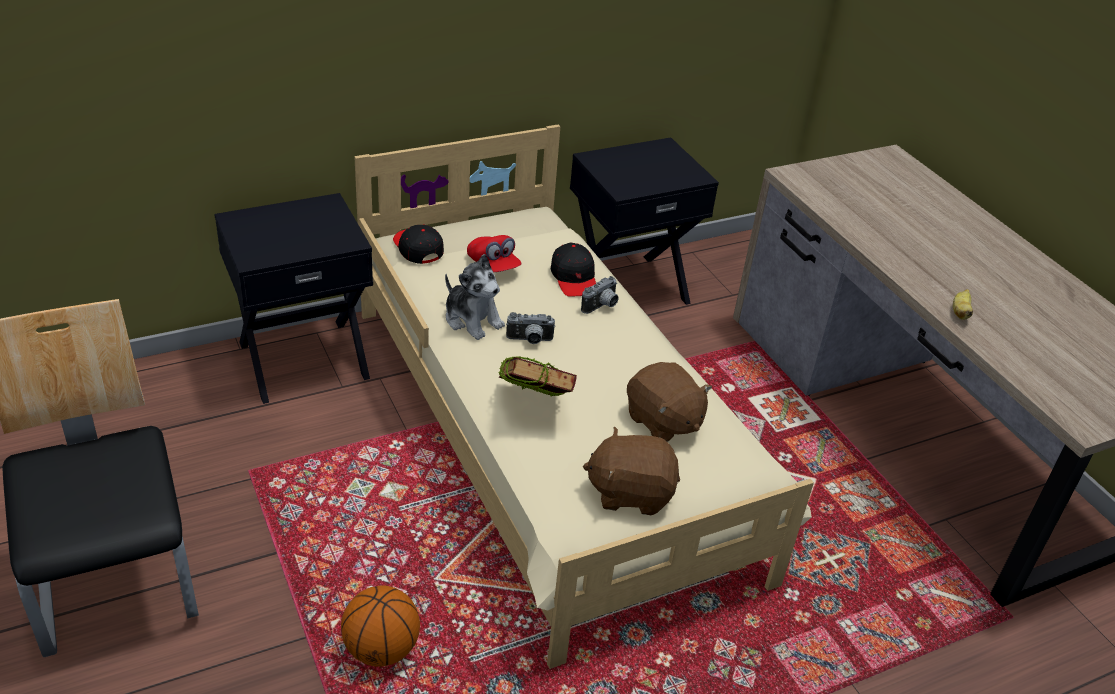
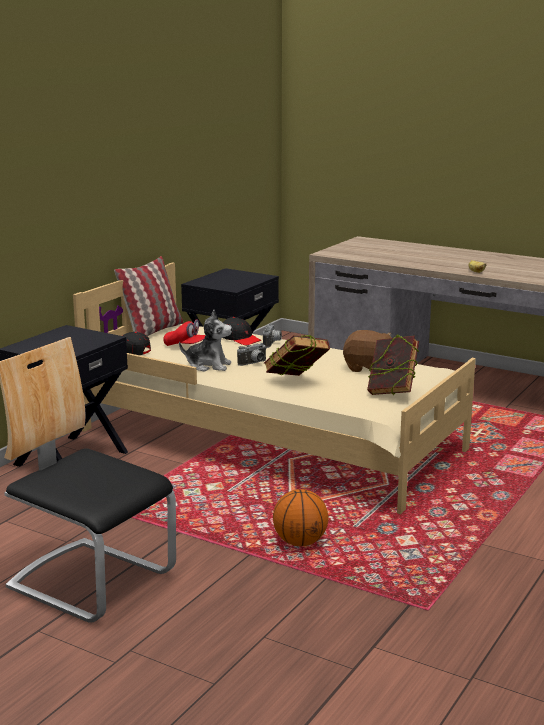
camera: 30 degrees left, 20 degrees down
brown plush toy [583,426,680,515] -> book [367,335,419,395]
none -> pillow [114,256,183,336]

